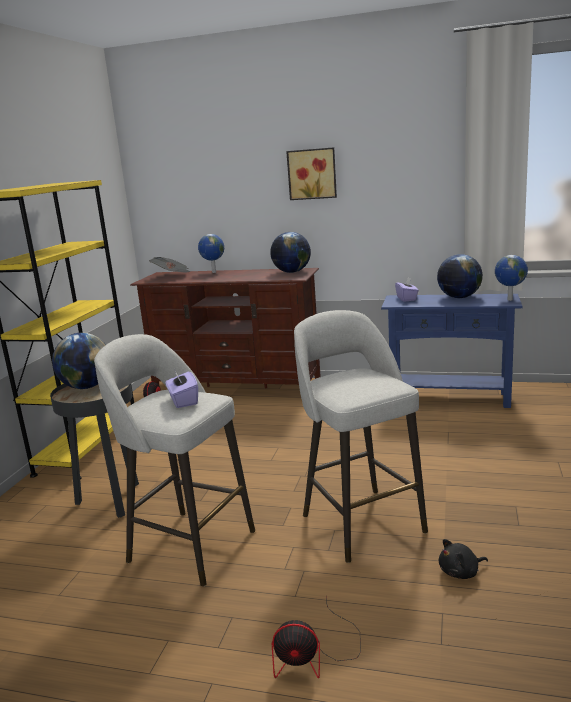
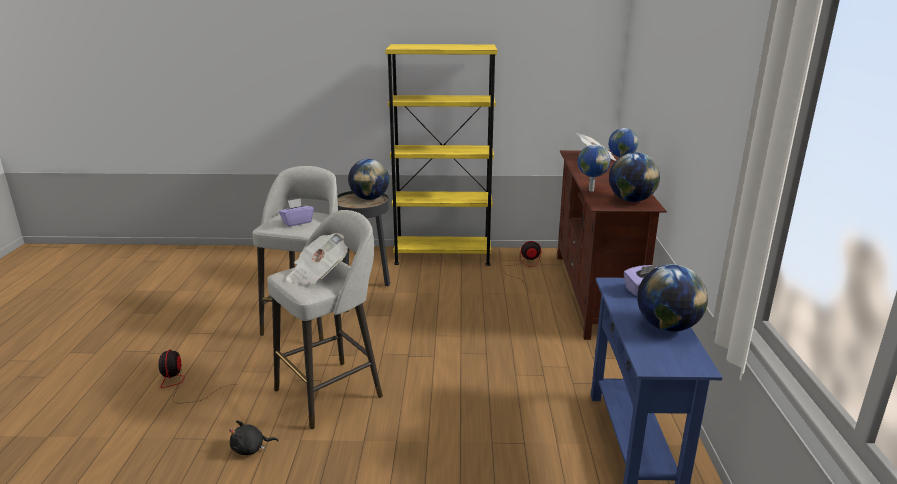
camera: 75 degrees right, 5 degrees up
picture [286,147,337,200] -> none
black plush toy [439,539,488,579] -> black plush toy turned 75 degrees counterclockwise [229,420,278,455]
globe [495,255,528,301] -> globe moved to [578,145,611,191]
none -> newspaper [286,233,348,285]

